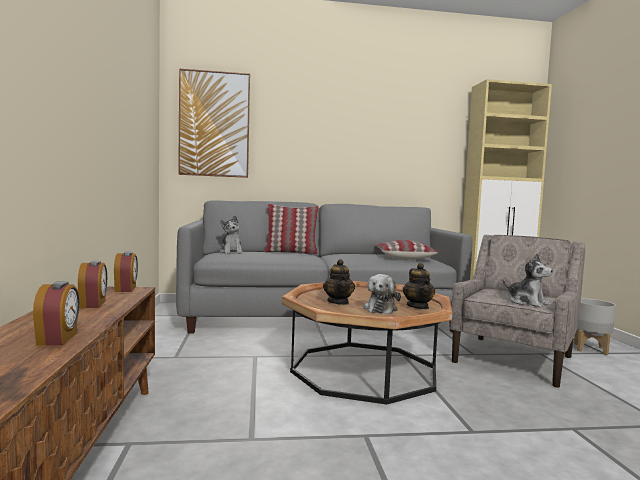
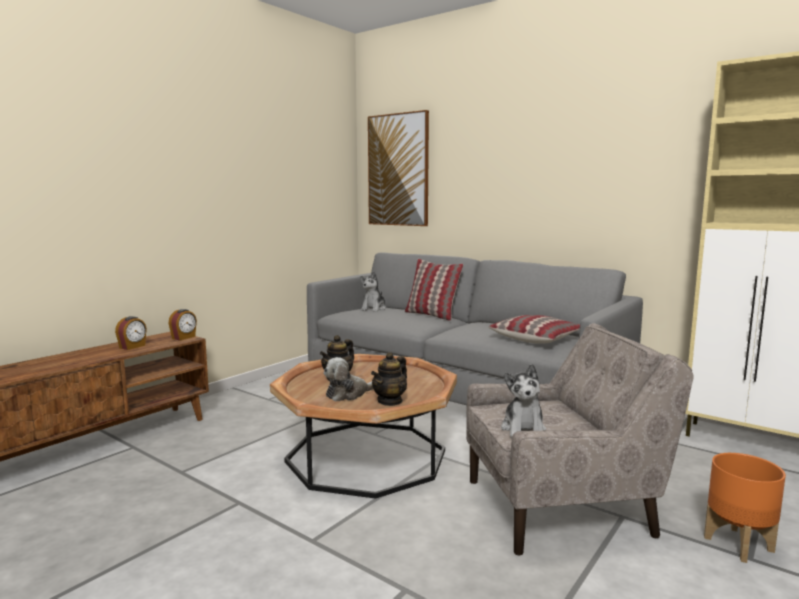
camera: 45 degrees right, 5 degrees up
alarm clock [33,281,80,346] -> none
grey planter [574,298,616,355] -> orange planter [704,453,786,563]

